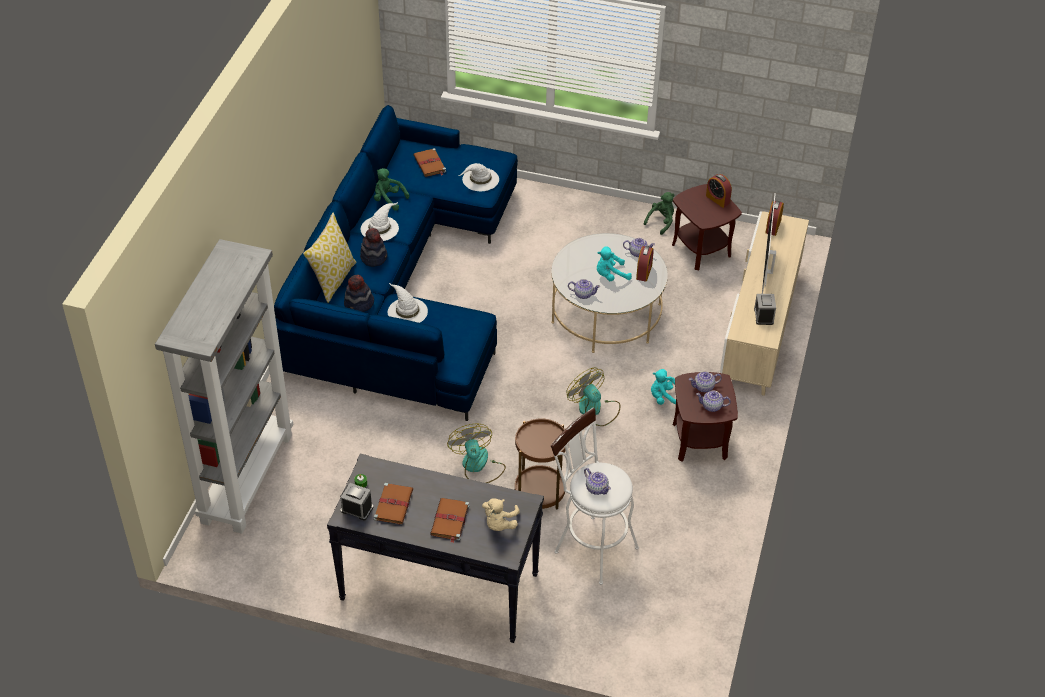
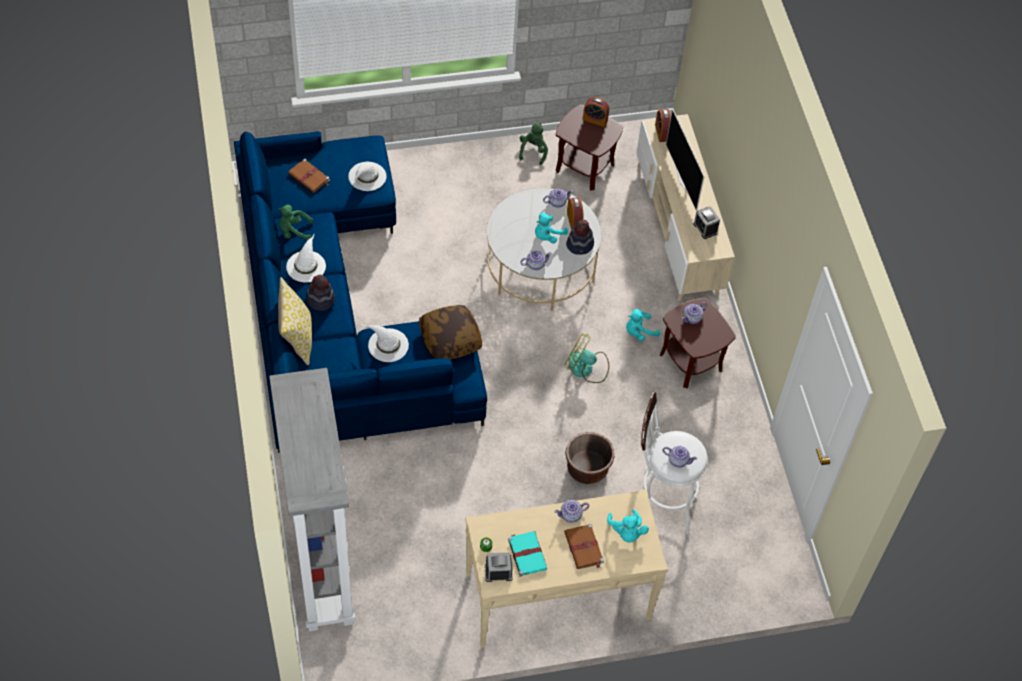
camera: 30 degrees left, 10 degrees up
black console table [327,454,544,643] -> beige console table [465,489,668,648]
hat [344,274,374,312] -> hat moved to [566,219,594,255]
brown book [374,483,413,524] -> turquoise book [508,531,547,577]
fan [447,424,506,483] -> none
beige plush toy [482,498,520,531] -> turquoise plush toy [607,509,649,542]
brown side table [515,418,568,509] -> brown planter [565,432,614,484]
teapot [696,390,731,412] -> teapot moved to [555,500,589,523]
none -> pillow [419,305,482,360]

